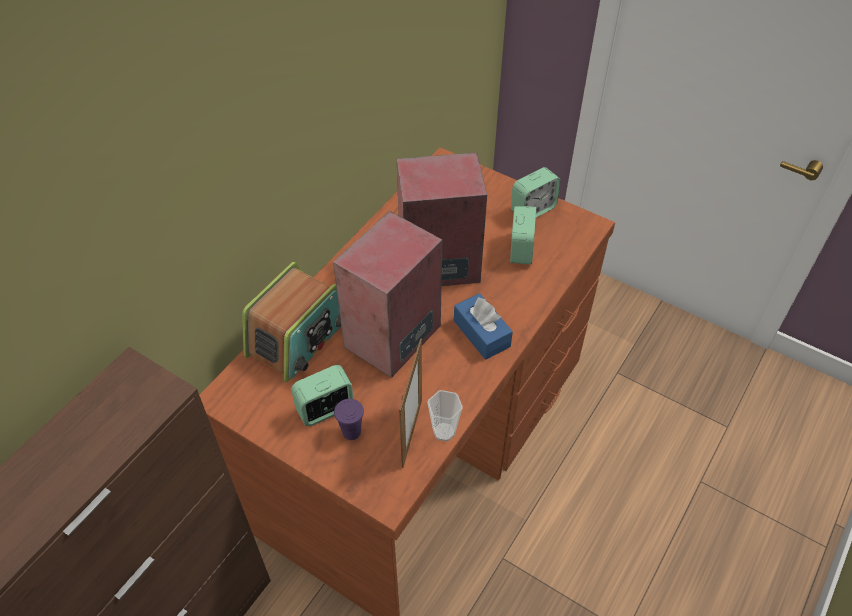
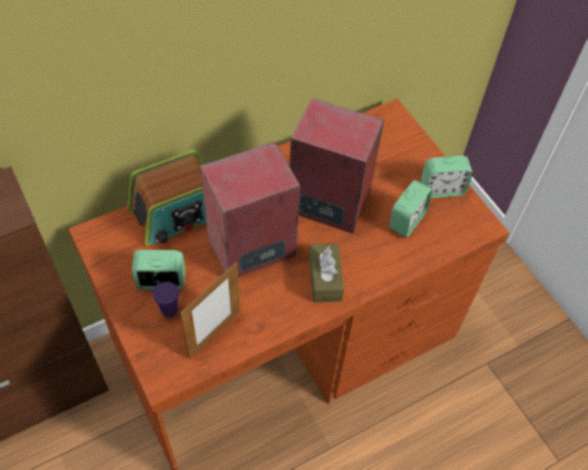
camera: 25 degrees right, 5 degrees up
cup [427,390,463,441] -> none
blue tissue box [454,293,513,360] -> brown tissue box [309,243,344,303]

